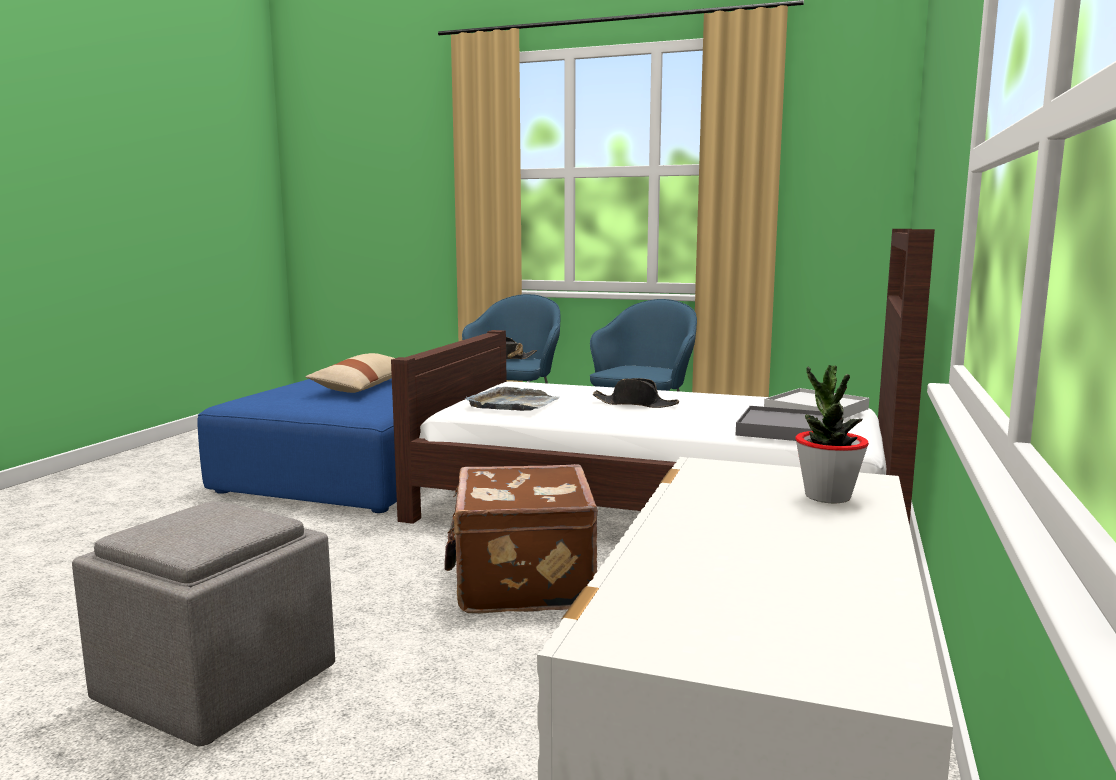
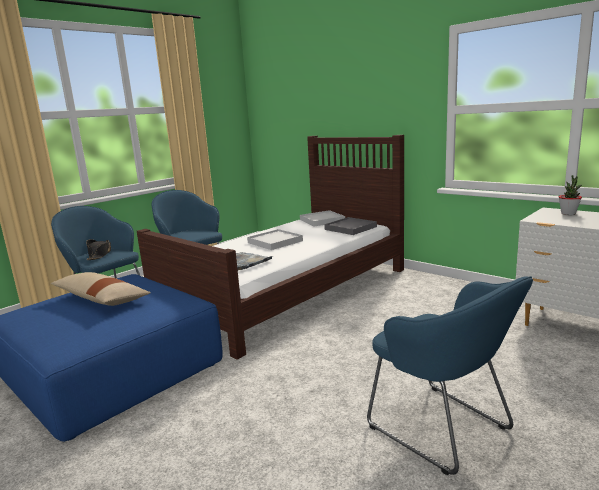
camera: 65 degrees left, 5 degrees up
grey ottoman [72,501,335,747] -> blue armchair [367,276,533,475]
brown suitcase [444,464,598,614] -> none
black hat [593,378,679,408] -> white tray [247,229,303,250]

